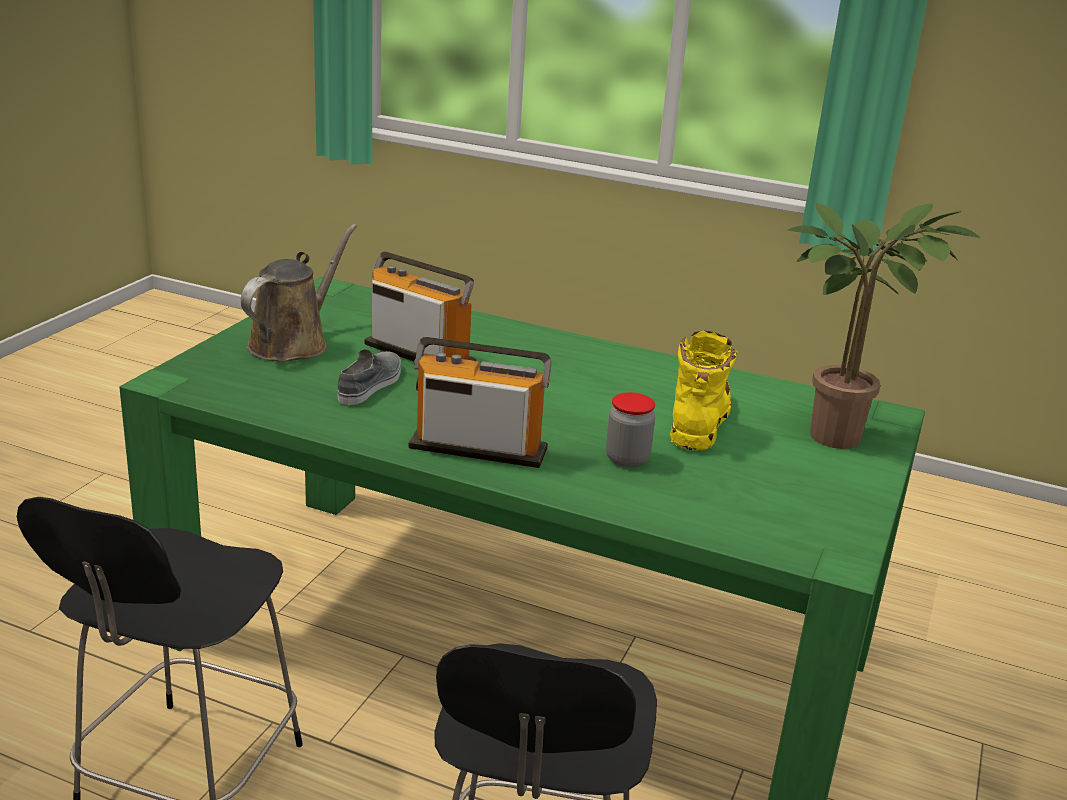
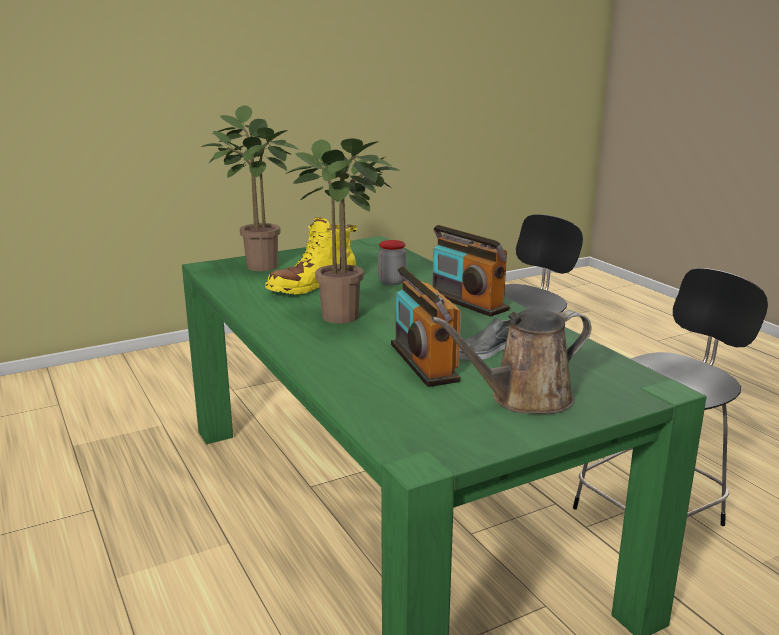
camera: 140 degrees left, 5 degrees down
none -> potted plant [285,138,400,324]

